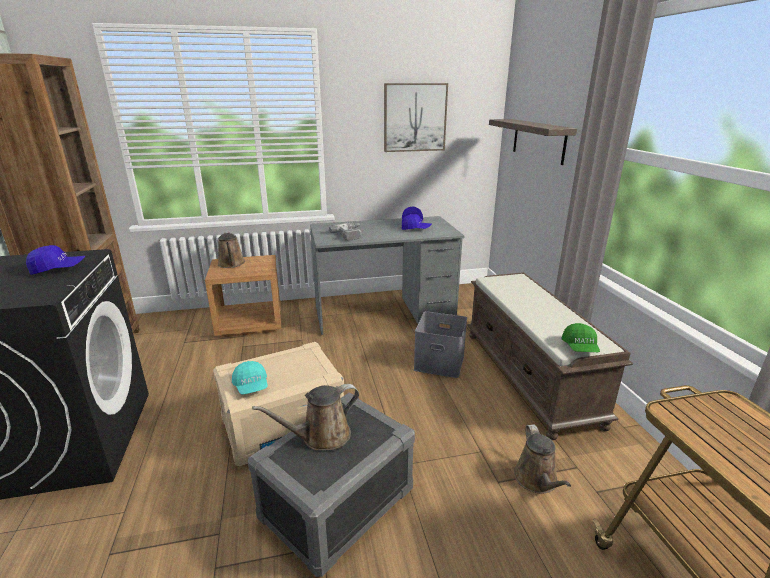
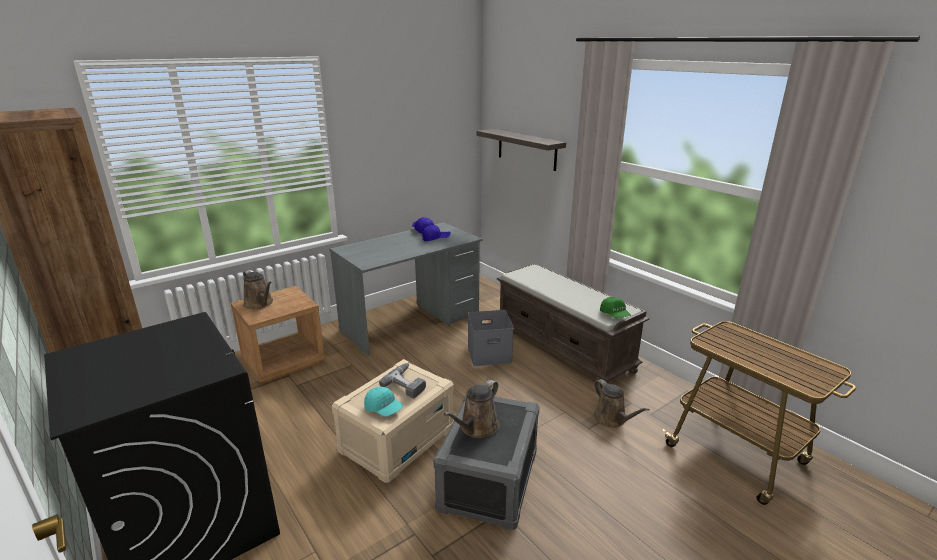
camera: 25 degrees left, 0 degrees up
blue cap [26,245,85,275] -> none
power drill [329,223,361,241] -> power drill moved to [379,363,426,398]
picture [384,83,448,152] -> none

